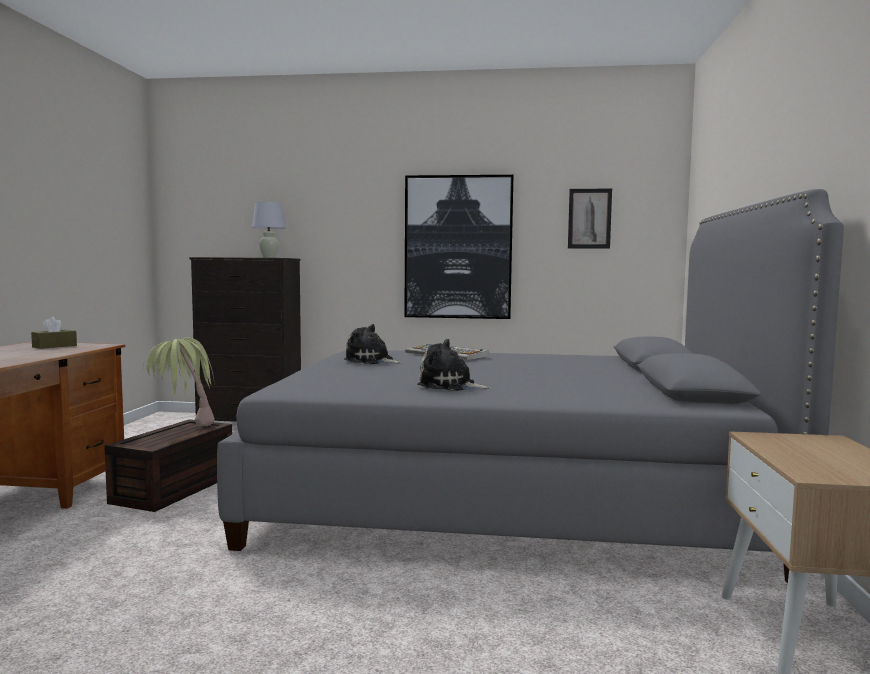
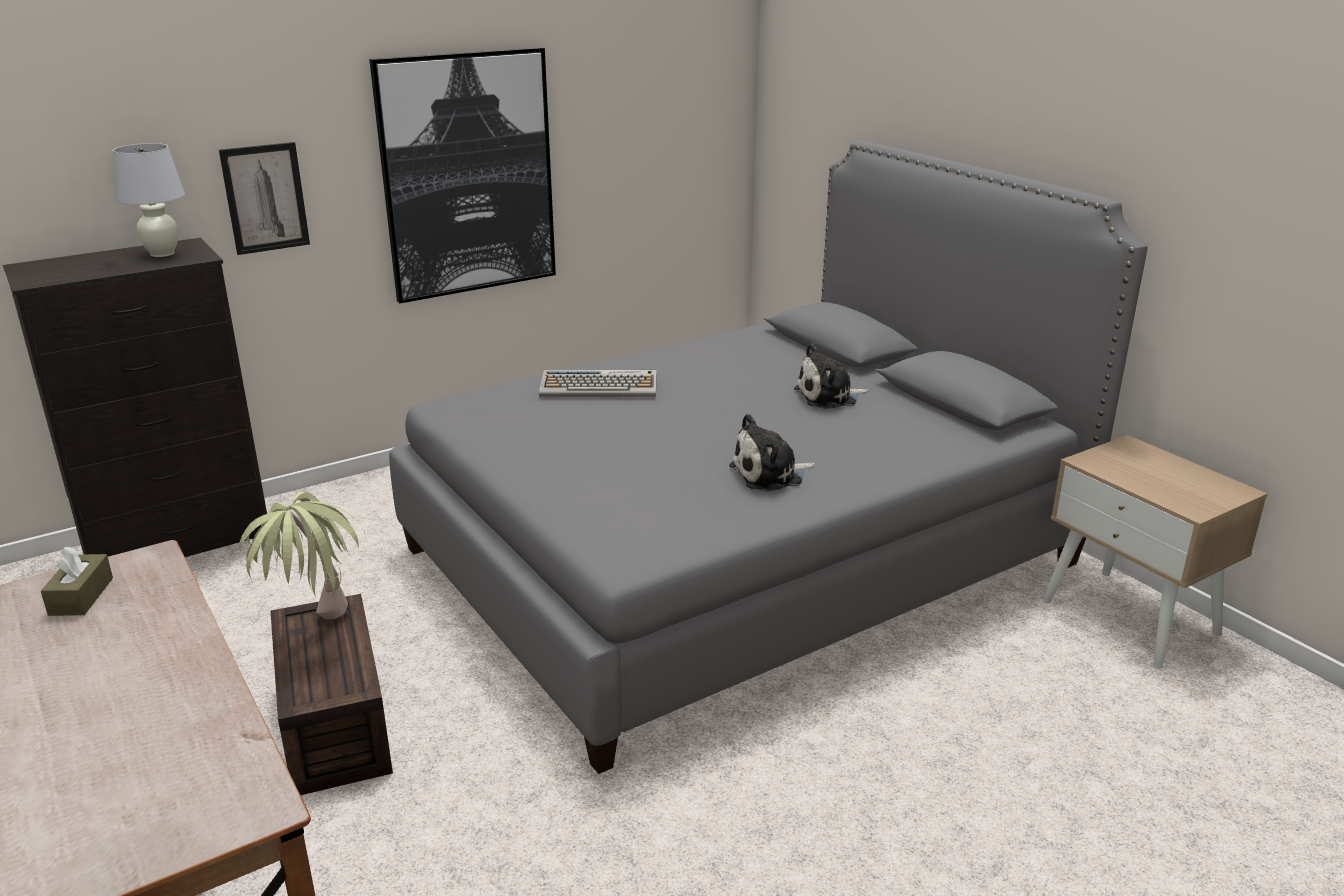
camera: 40 degrees left, 20 degrees up
plush toy [344,324,403,364] -> plush toy moved to [794,344,869,409]
picture [568,189,612,249] -> picture moved to [219,142,310,255]

